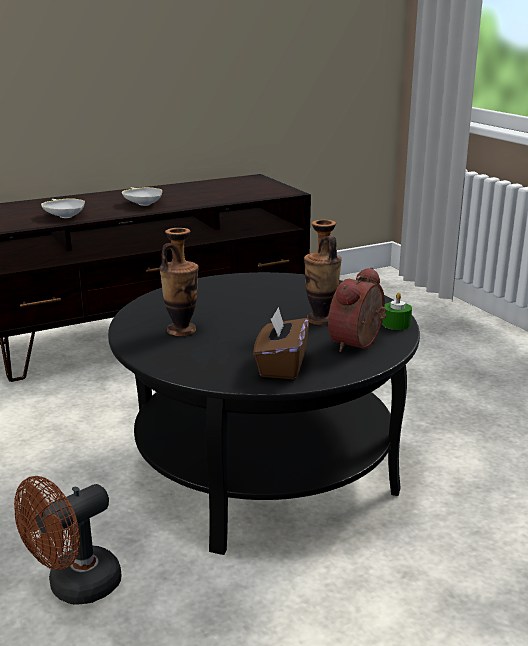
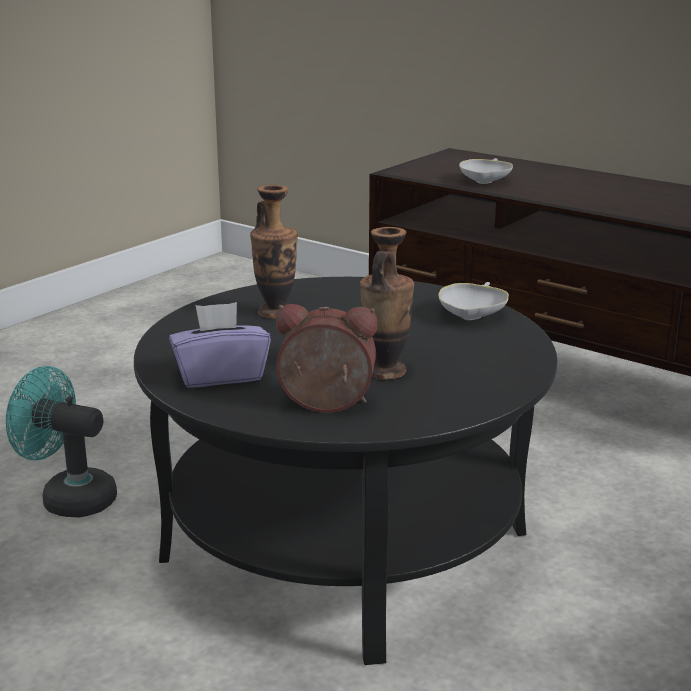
camera: 65 degrees right, 0 degrees up
brown fan [14,476,121,605] -> turquoise fan [6,366,117,518]
white bowl [122,187,162,206] -> white bowl moved to [438,282,509,320]
brown tissue box [253,307,309,379] -> purple tissue box [169,302,271,388]
green candle [382,293,412,330] -> none

